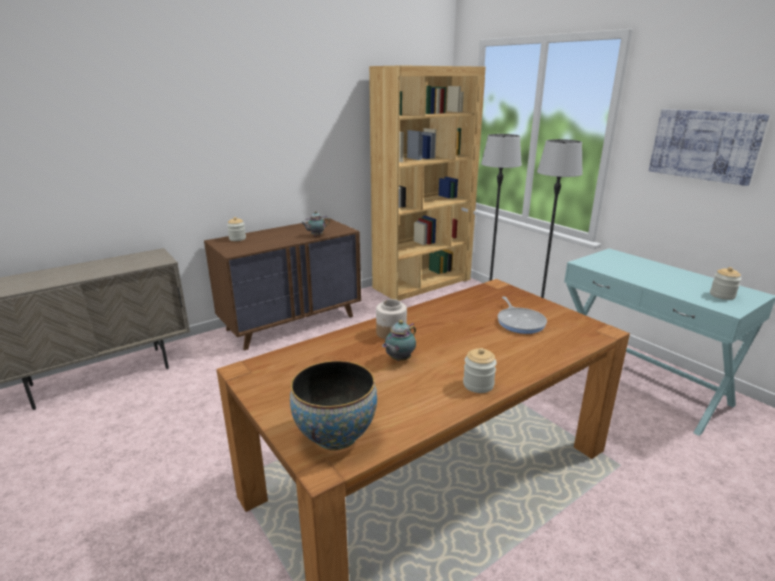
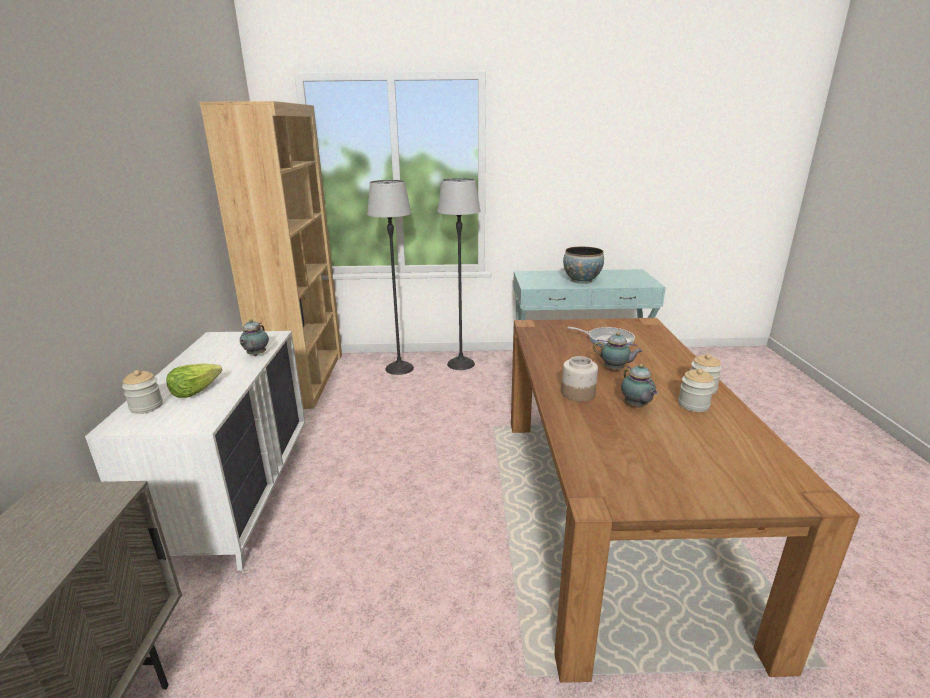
camera: 55 degrees left, 0 degrees up
brown dresser [204,218,361,350] -> white dresser [85,331,306,570]
bowl [290,361,377,451] -> bowl moved to [563,247,604,284]
picture [649,109,769,186] -> none
jar [710,267,742,300] -> jar moved to [678,368,715,412]
none -> lettuce [166,363,222,398]
none -> teapot [593,332,643,370]

